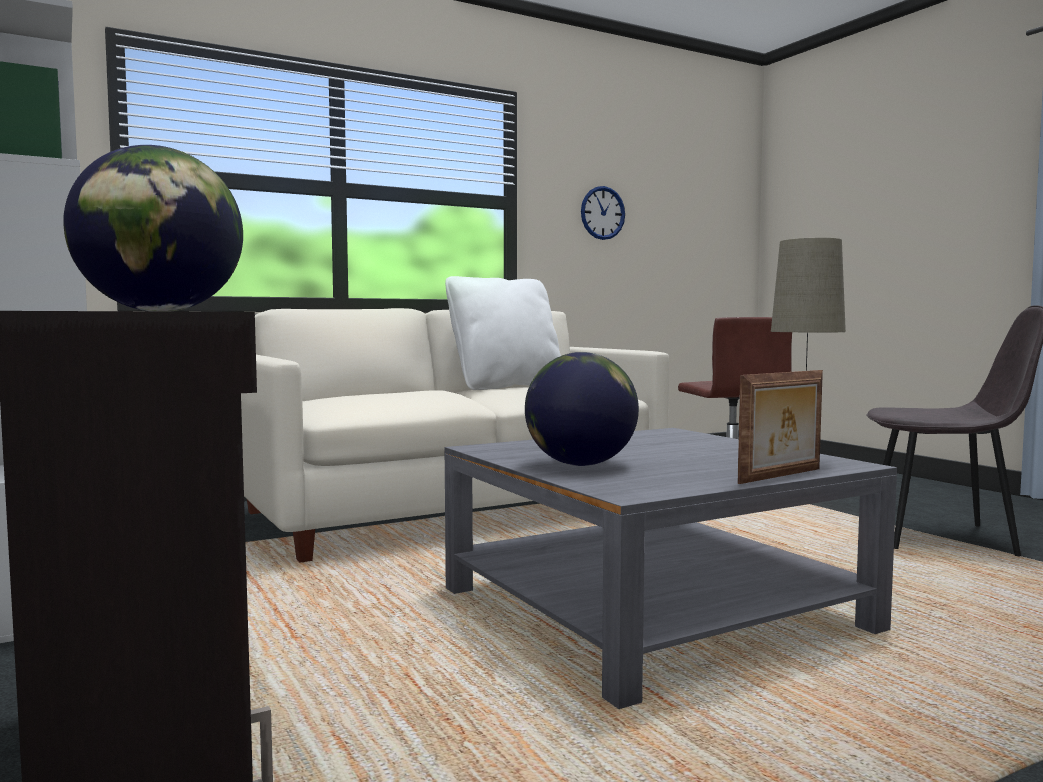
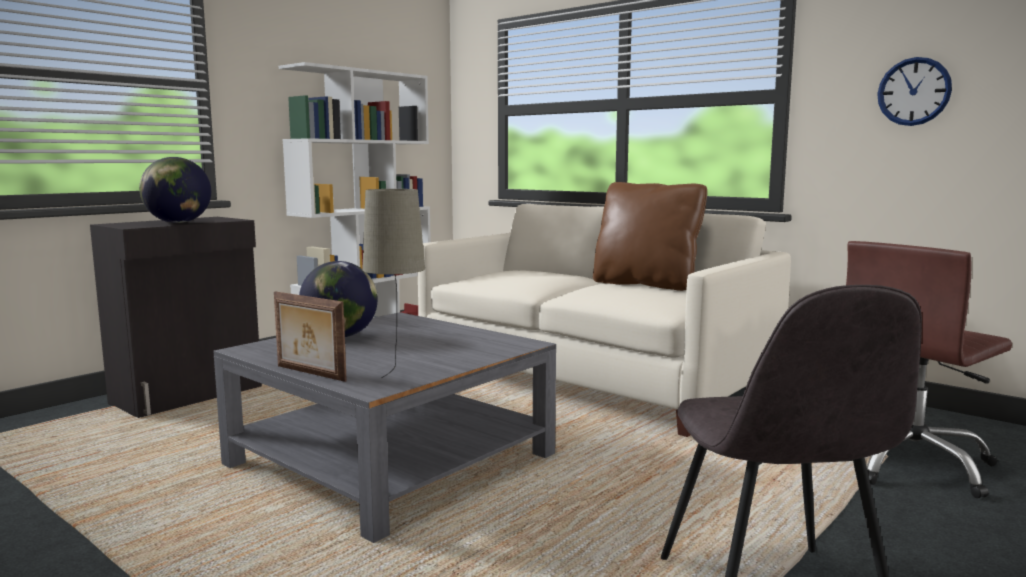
camera: 70 degrees right, 5 degrees up
white pillow [445,276,561,390] -> brown pillow [593,182,707,291]

